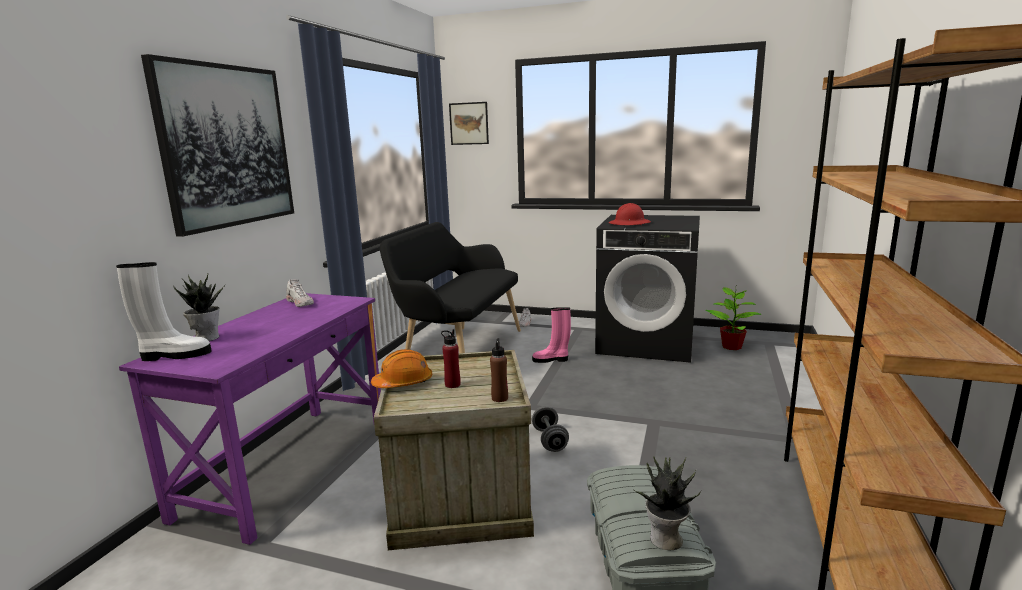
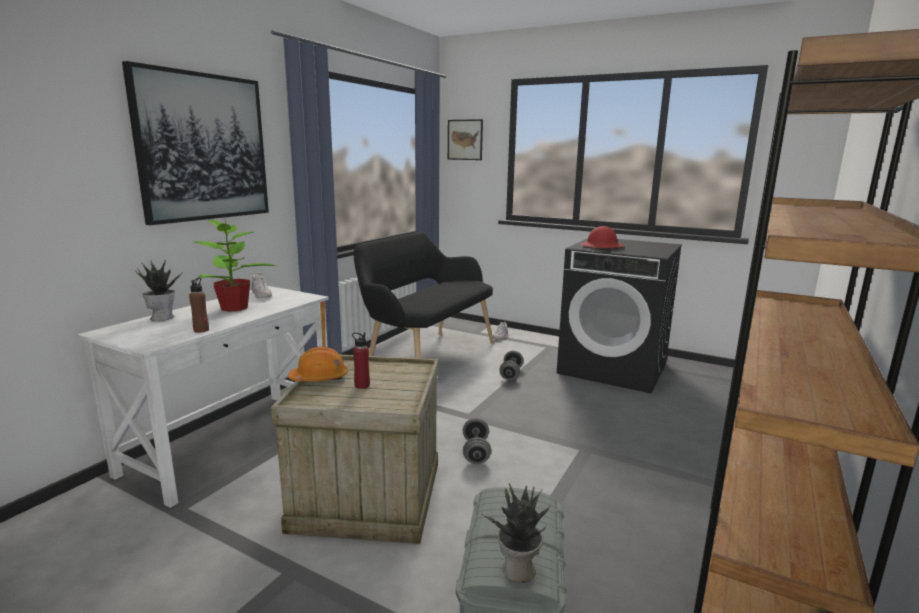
camera: 10 degrees right, 0 degrees up
white boot [116,262,212,361] -> none
purple desk [119,293,381,545] -> white desk [77,286,329,508]
brown bottle [490,338,508,402] -> brown bottle moved to [189,278,209,333]
pink boot [532,307,571,363] -> grey dumbbell [499,351,523,380]
potted plant [705,287,762,350] -> potted plant moved to [194,219,277,312]

